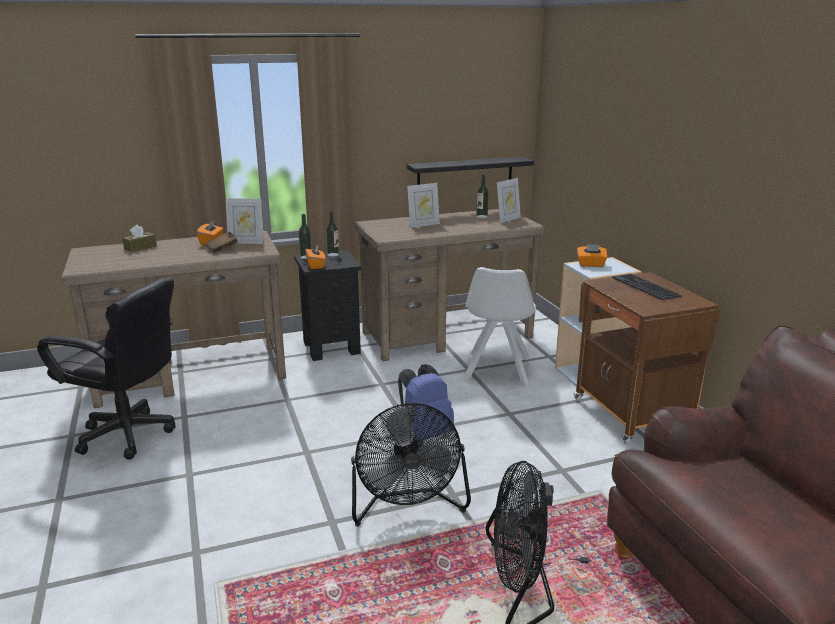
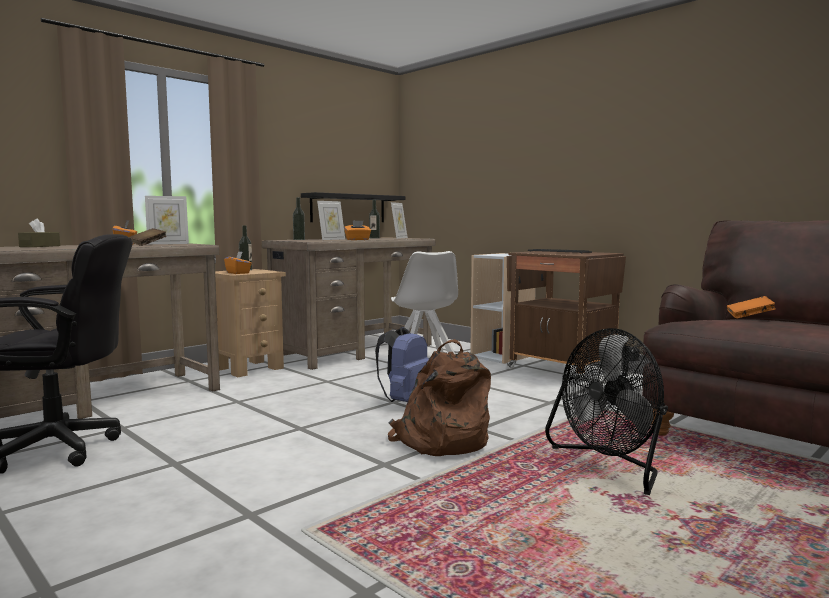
camera: 25 degrees left, 15 degrees down
black nightstand [294,250,362,361] -> beige nightstand [215,269,286,377]
bottle [298,214,312,259] -> bottle moved to [293,197,305,240]
black fan [351,403,471,527] -> brown backpack [388,339,491,456]
orange tissue box [577,244,608,267] -> orange tissue box moved to [344,221,371,240]
none -> orange book [727,296,776,319]

